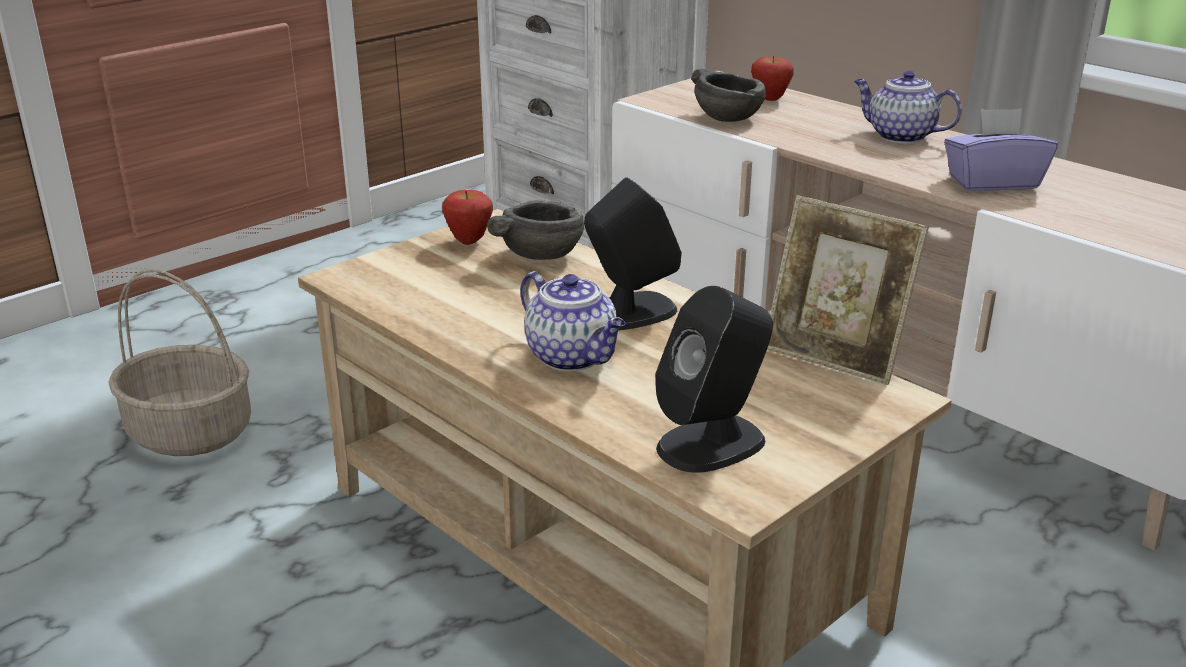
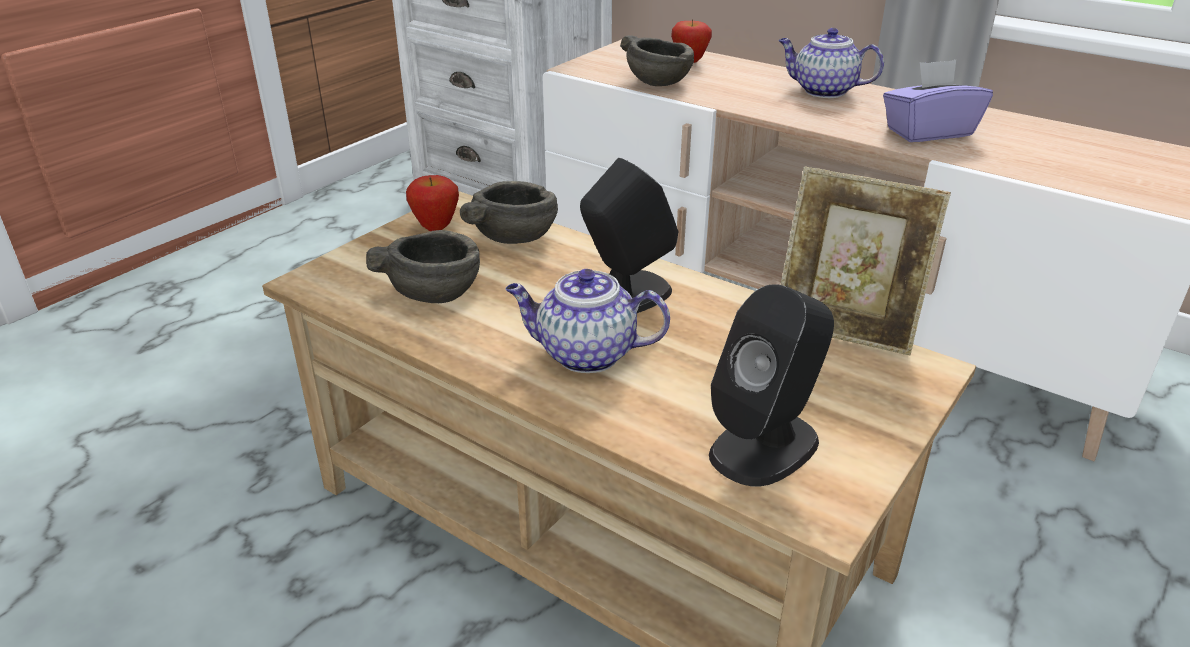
camera: 10 degrees left, 5 degrees up
basket [108,269,251,456] -> none
teapot [520,271,625,371] -> teapot turned 150 degrees clockwise [505,269,670,373]
none -> grey bowl [366,230,480,303]

